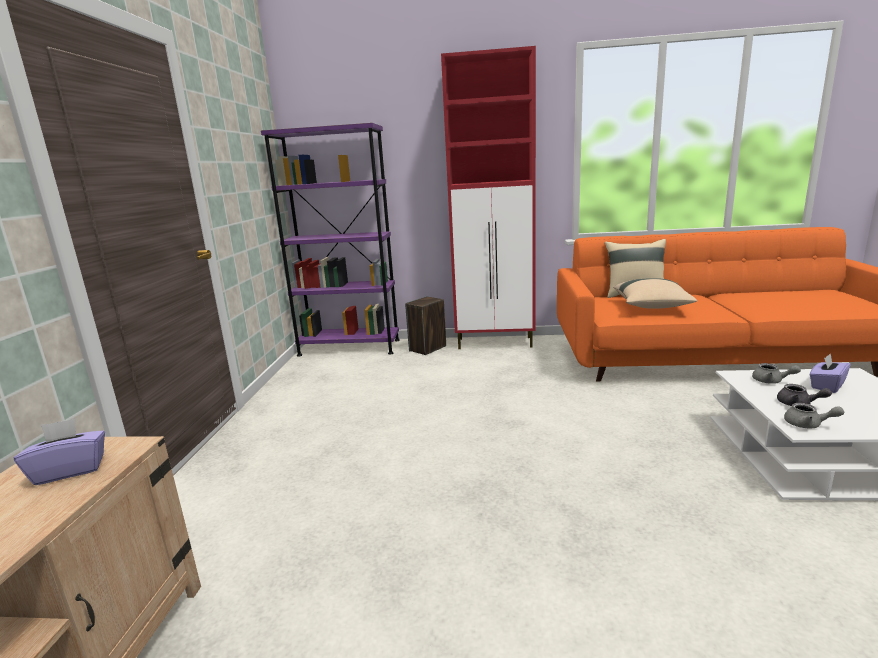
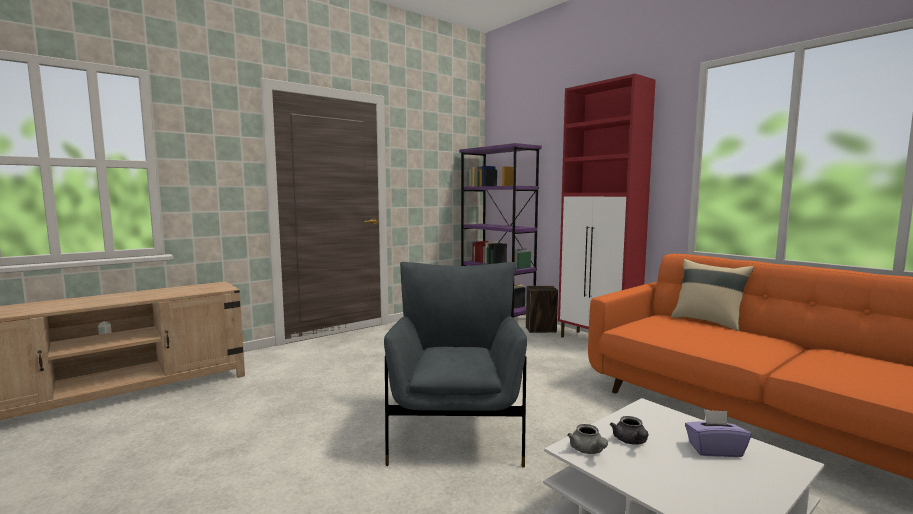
camera: 45 degrees right, 10 degrees down
purple tissue box [13,418,105,485] -> none
beige pillow [614,278,697,309] -> none
grey teapot [752,363,801,384] -> none
none -> grey armchair [384,262,527,468]

